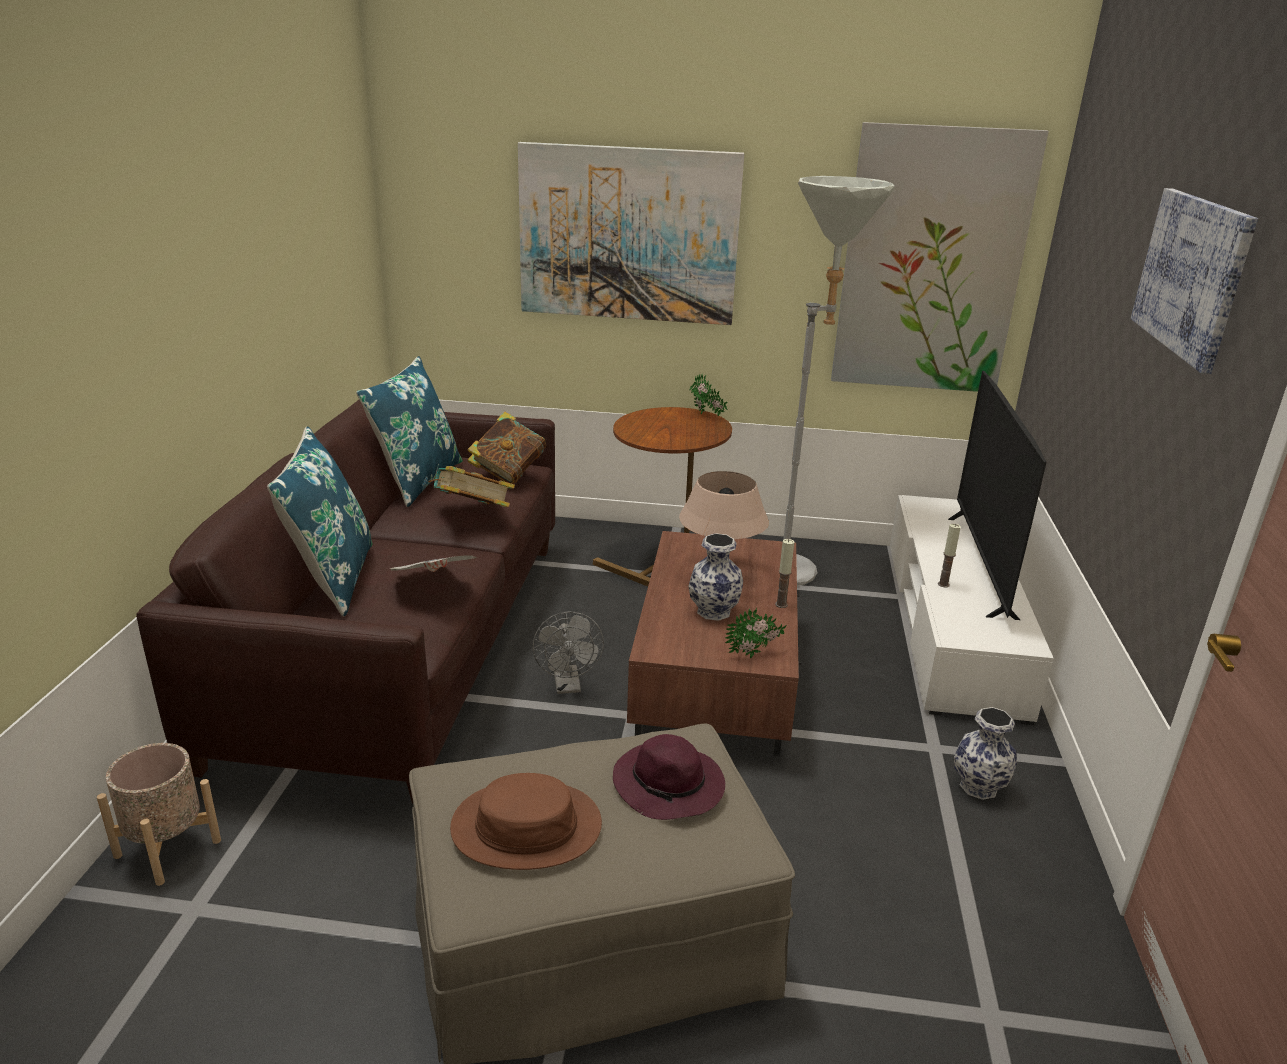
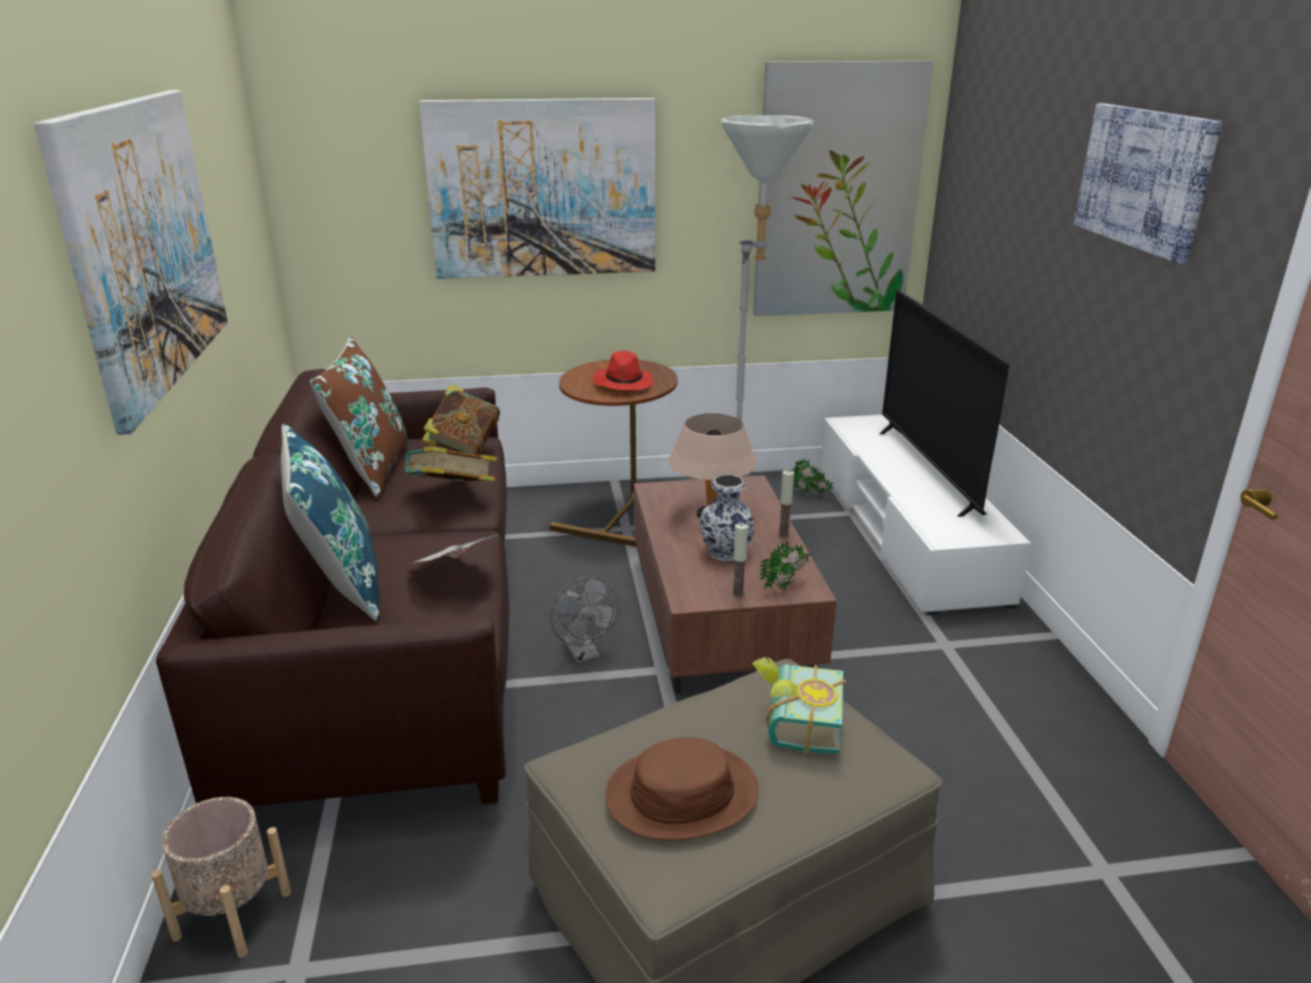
camera: 15 degrees left, 0 degrees up
blue pillow [356,356,463,507] -> brown pillow [310,337,409,498]
purple hat [613,734,725,820] -> book [752,657,846,756]
potted plant [690,373,727,416] -> potted plant moved to [792,458,834,495]
candle [938,524,961,588] -> candle moved to [731,523,748,598]
vase [954,707,1017,800] -> none
none -> picture [34,90,228,435]
none -> red hat [593,351,653,390]

